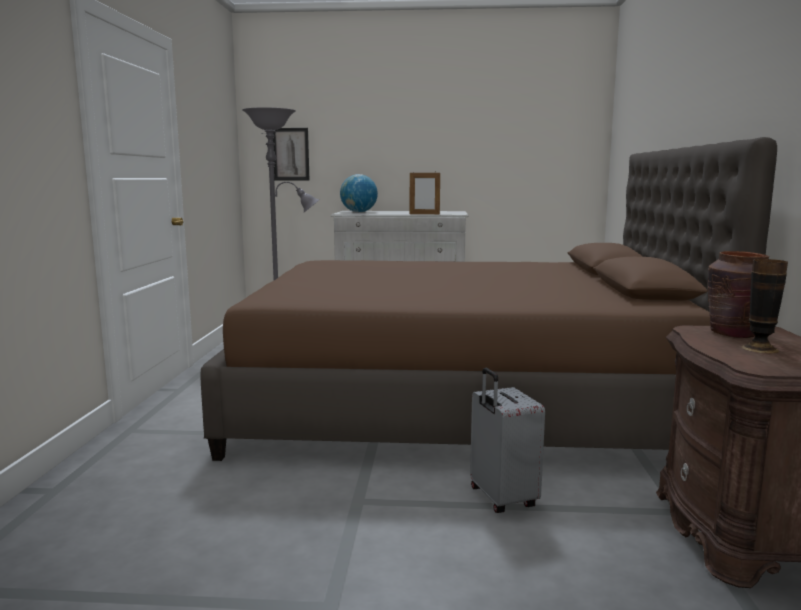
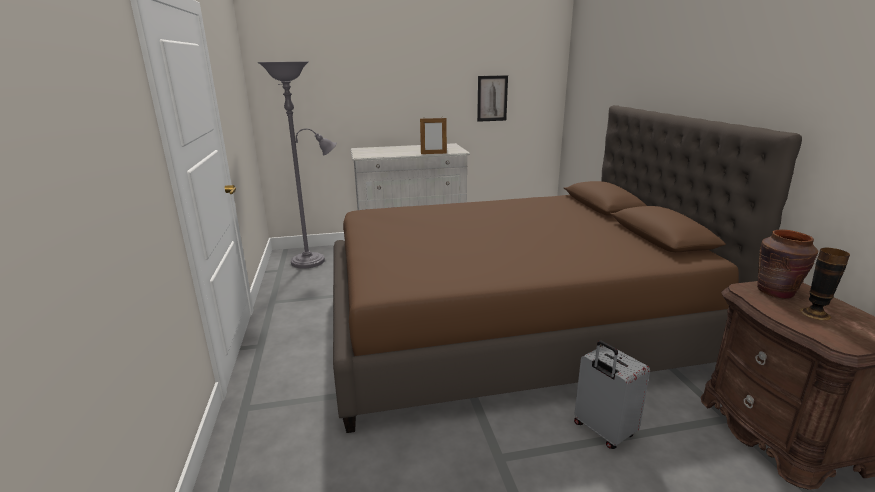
camera: 15 degrees left, 10 degrees up
picture [273,128,310,181] -> picture moved to [477,75,508,122]
globe [340,174,378,212] -> none

